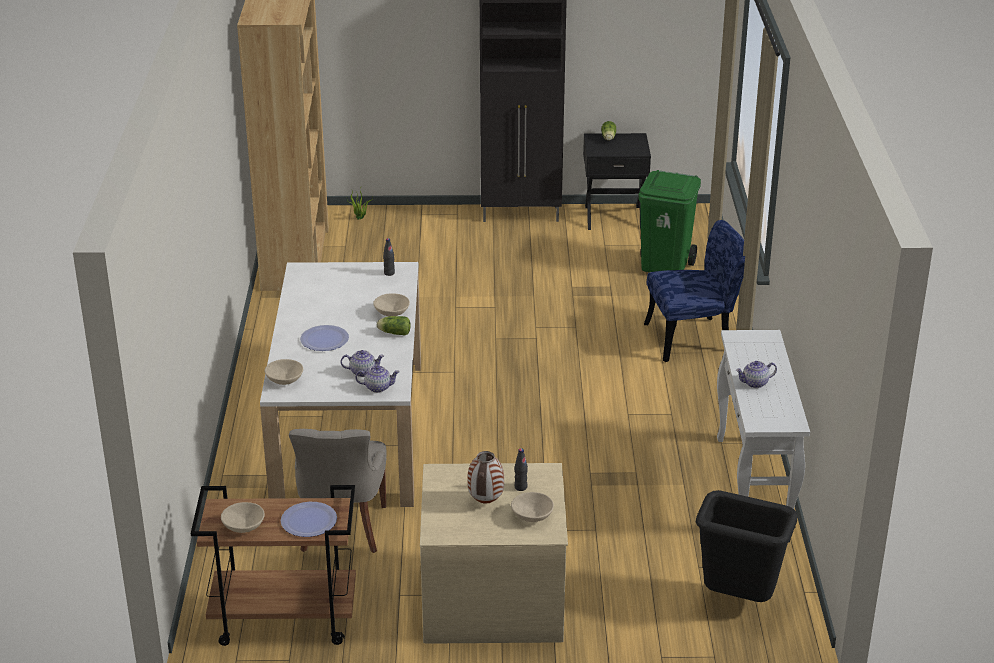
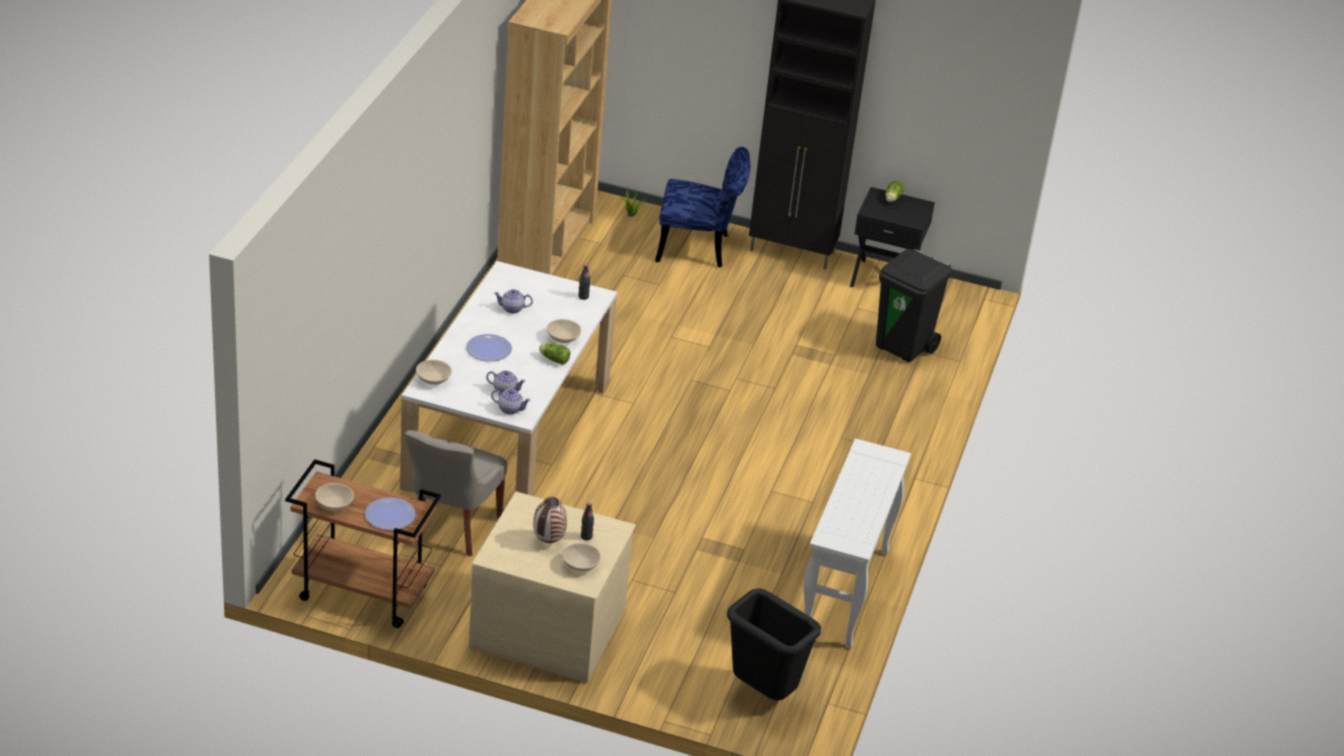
camera: 15 degrees right, 5 degrees up
green trash can [639,170,701,272] -> black trash can [876,249,952,362]
blue chair [644,220,745,362] -> blue chair moved to [655,147,751,267]
teapot [736,361,777,388] -> teapot moved to [494,289,533,313]

